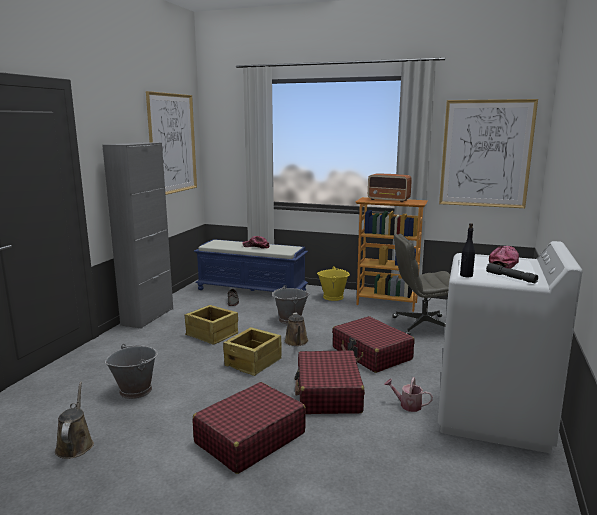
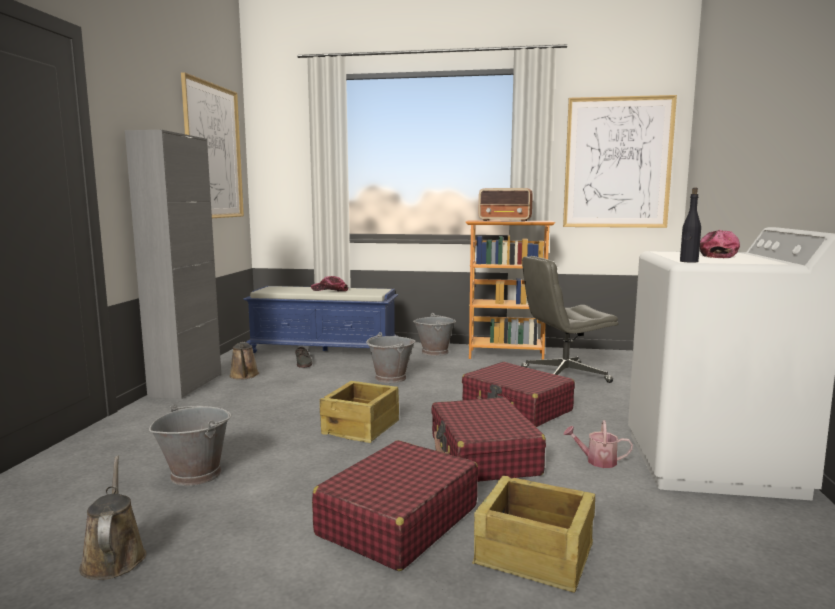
camera: 10 degrees left, 5 degrees down
crate [185,305,238,345] -> crate moved to [472,476,595,593]
brown watering can [285,312,309,346] -> brown watering can moved to [229,342,259,380]
yellow bucket [317,266,350,301] -> grey bucket [413,313,456,356]
grey flashlight [486,263,538,283] -> none

